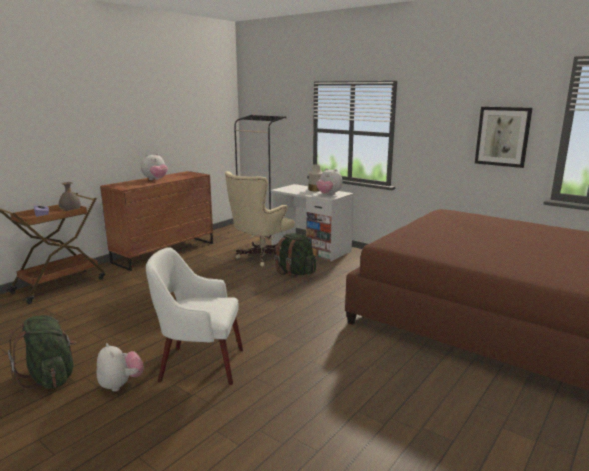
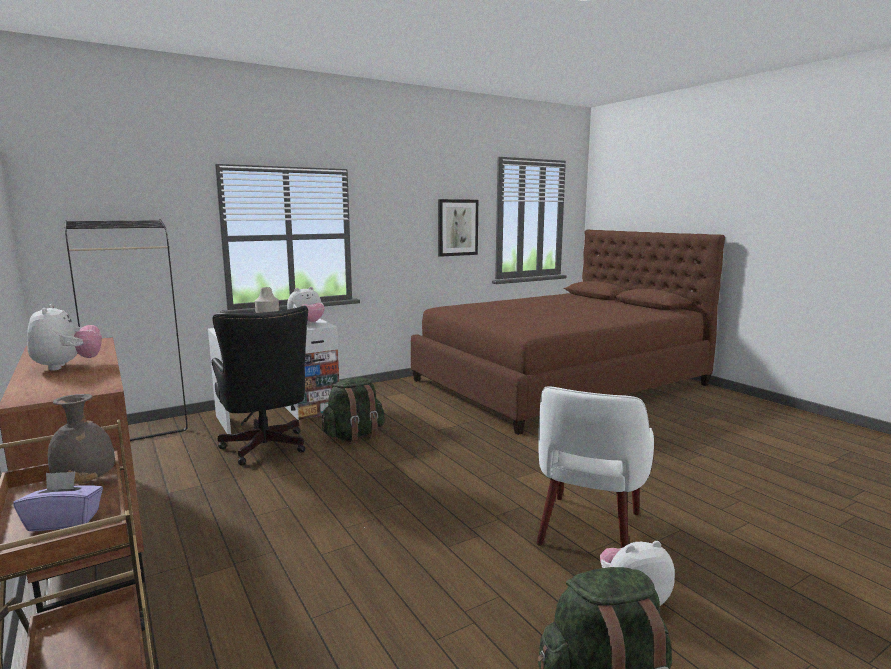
camera: 70 degrees left, 5 degrees down
beige office chair [225,171,294,267] -> black office chair [212,306,308,465]

